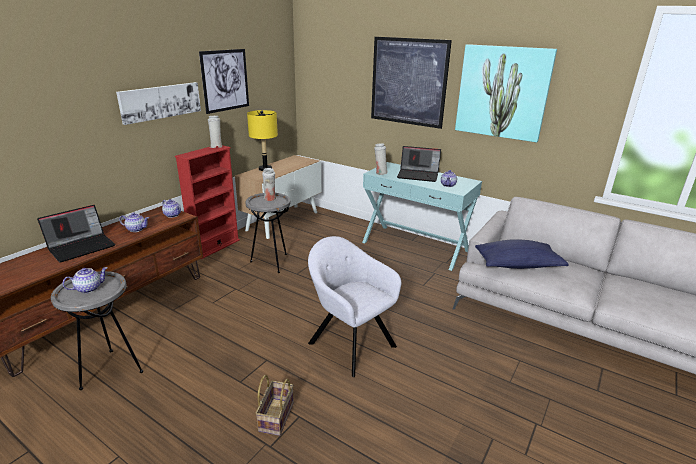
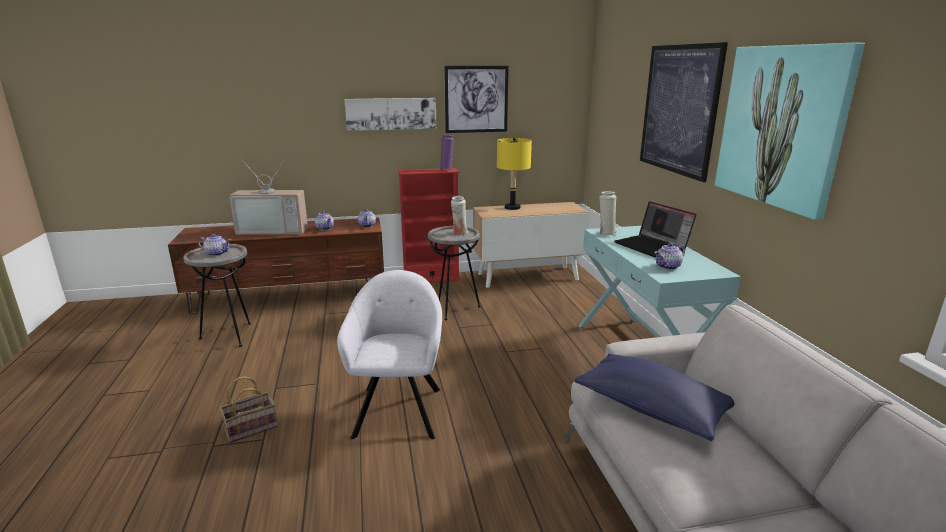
camera: 45 degrees right, 5 degrees down
laptop [37,205,115,262] -> television [229,158,308,235]
white vase [208,116,222,148] -> purple vase [440,135,454,170]

